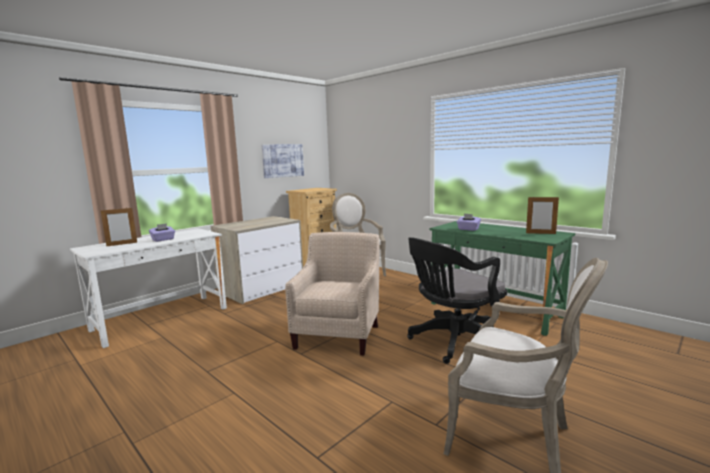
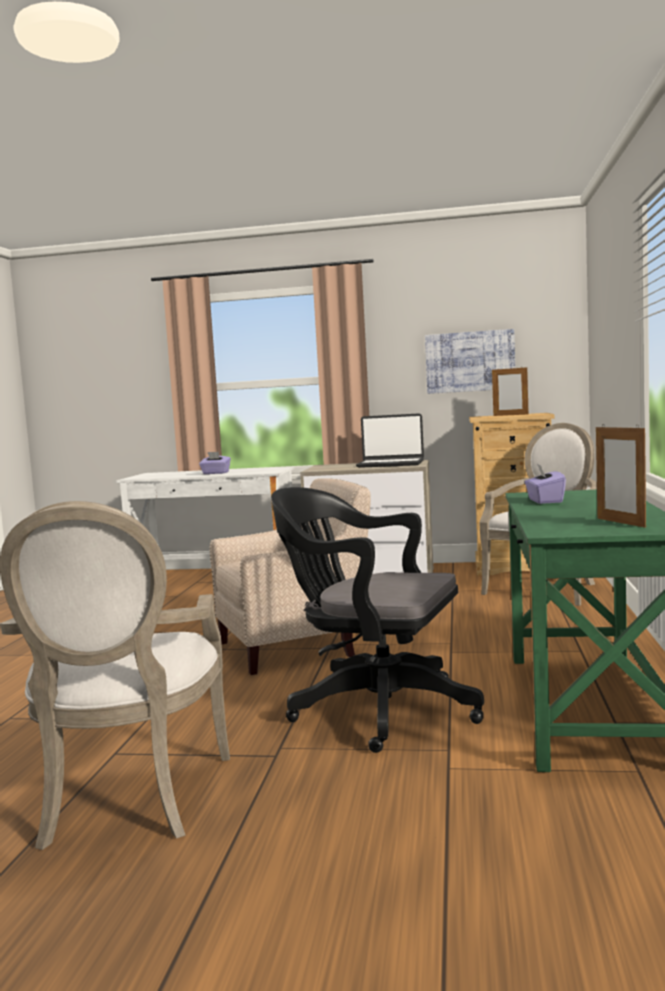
camera: 55 degrees right, 5 degrees down
picture frame [101,208,137,246] -> picture frame moved to [492,367,529,416]
none -> laptop [356,413,424,468]

